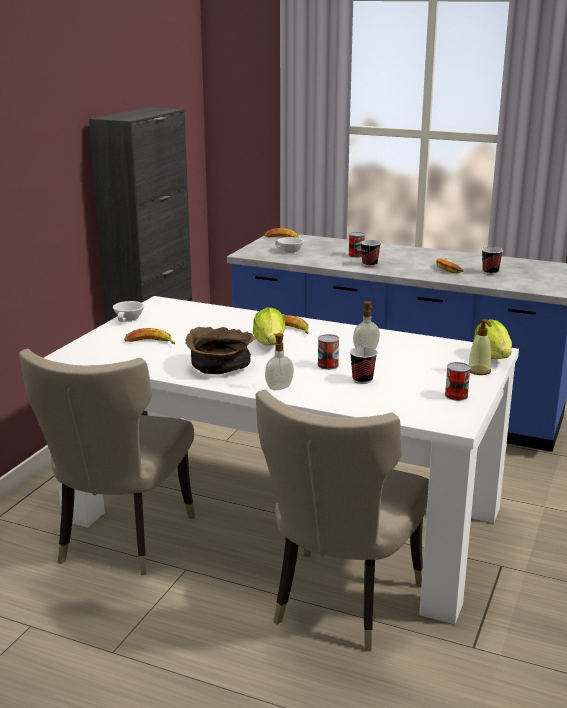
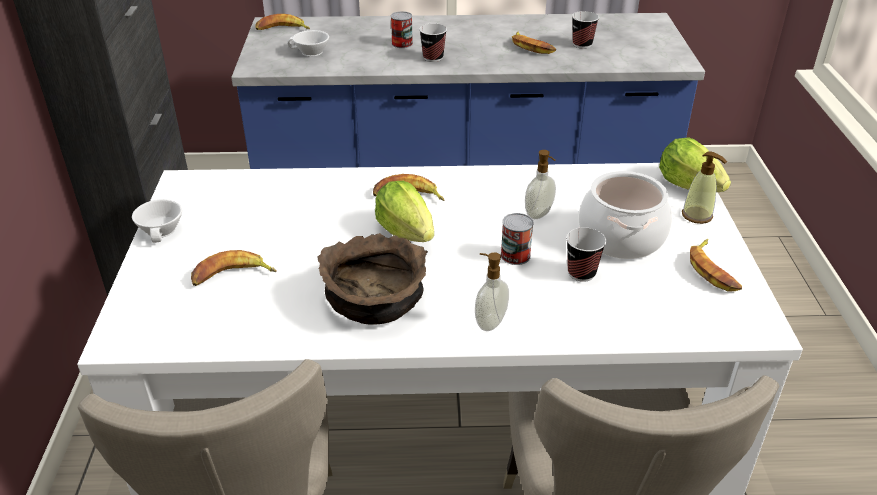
camera: 25 degrees left, 15 degrees up
can [445,362,471,401] -> banana [690,239,742,291]
none -> cooking pot [579,171,672,259]

